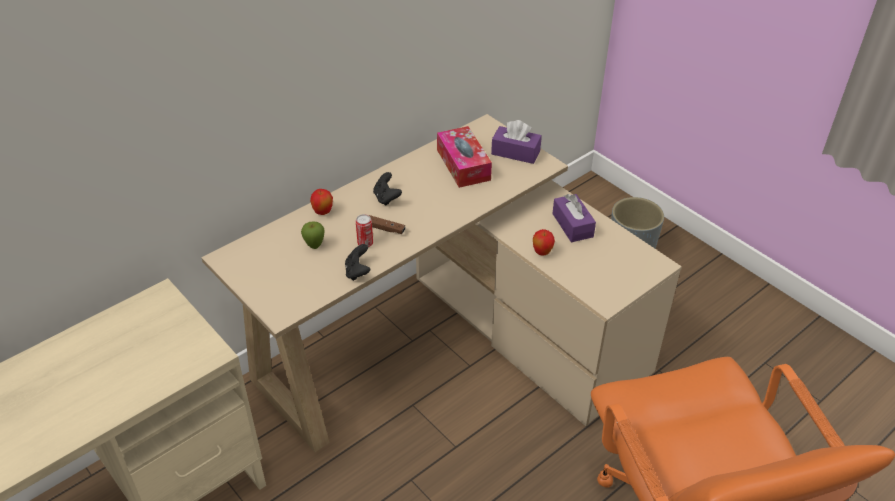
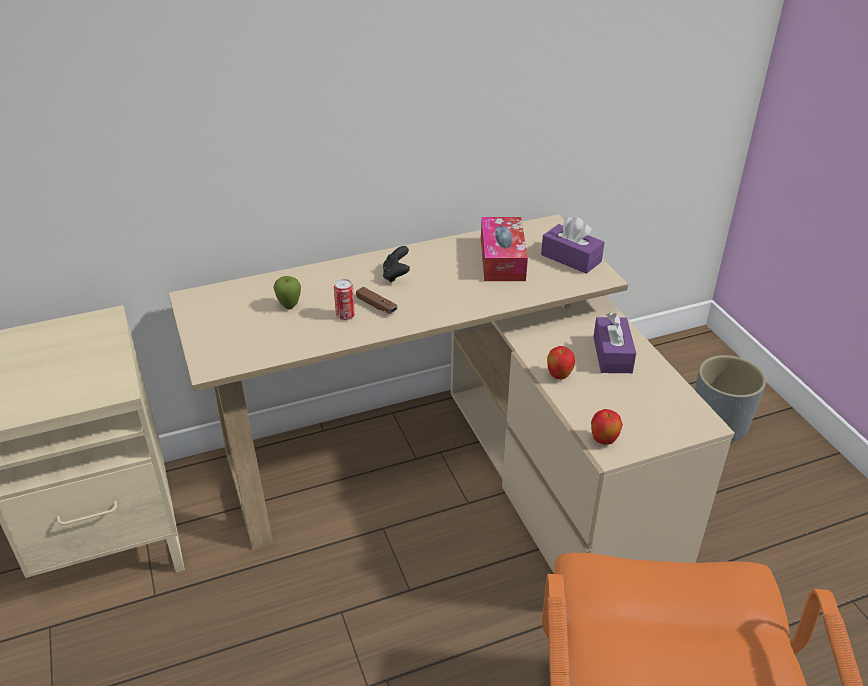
camera: 20 degrees right, 5 degrees down
apple [310,189,333,215] -> apple moved to [591,409,623,445]
black game controller [345,244,370,281] -> none

